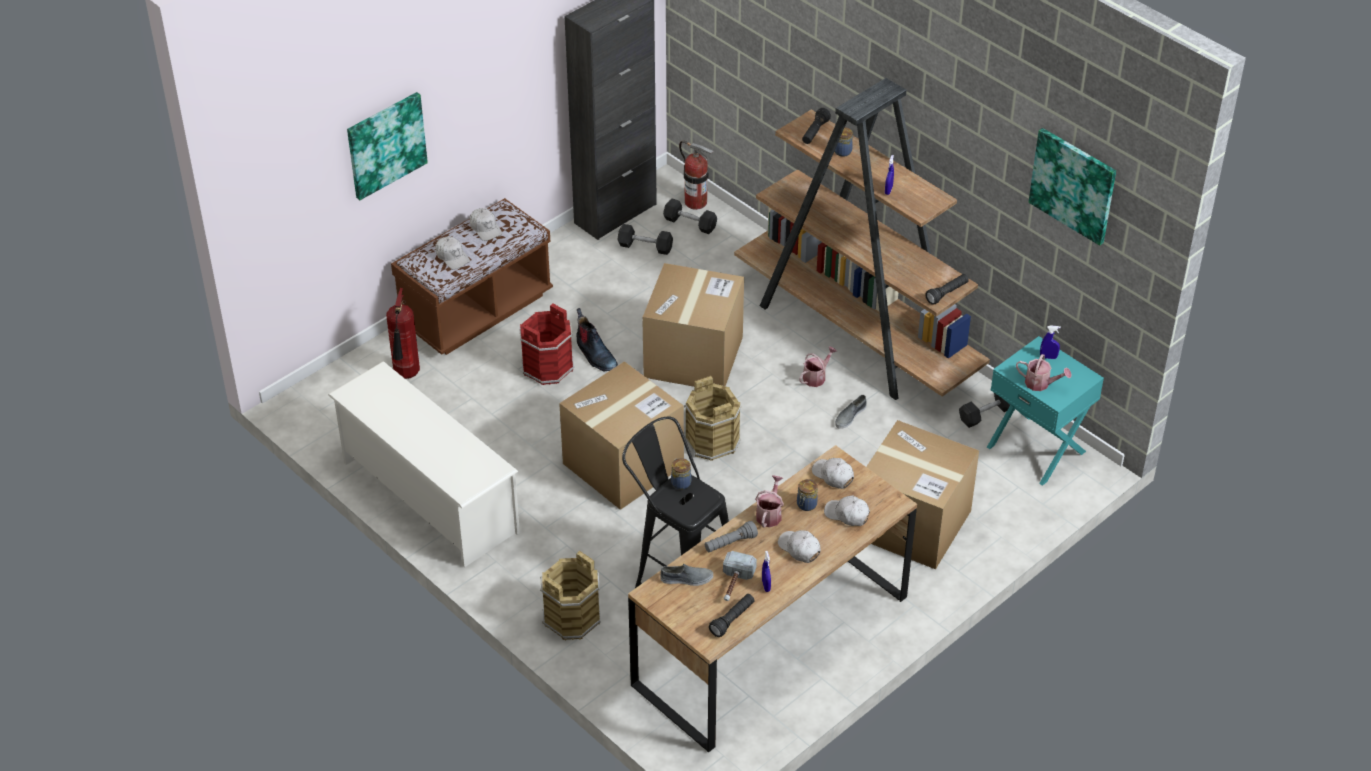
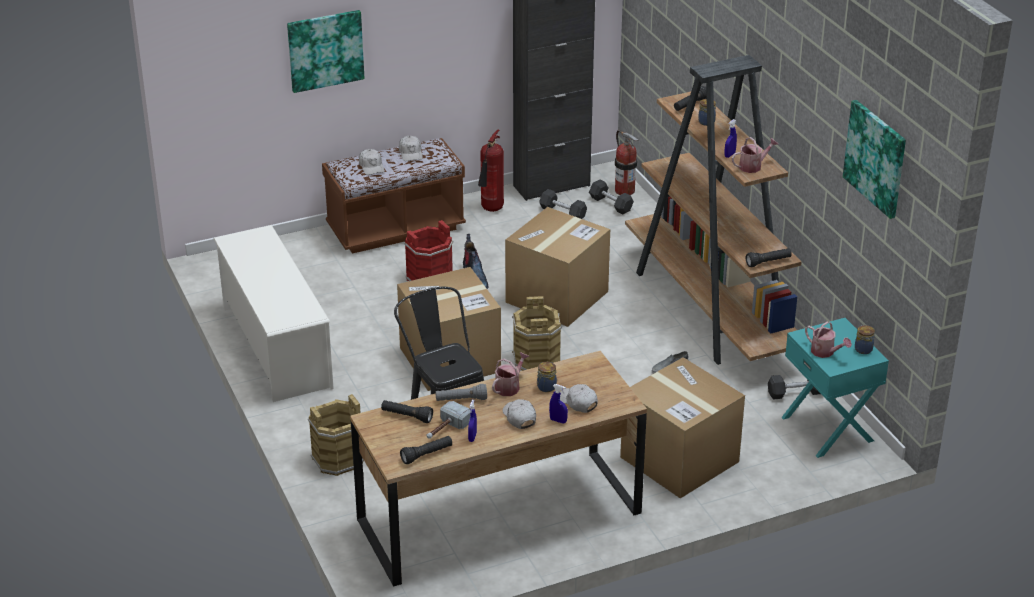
camera: 20 degrees right, 10 degrees down
fire extinguisher [386,288,420,379] -> fire extinguisher moved to [478,130,504,212]
grey shoe [660,564,713,586] -> black flashlight [381,400,433,423]
jar [671,458,691,490] -> jar moved to [855,325,875,354]
watering can [799,346,837,387] -> watering can moved to [732,137,778,173]
white cap [812,458,854,489] -> none
blue spray bottle [1040,325,1061,359] -> blue spray bottle moved to [549,384,568,423]

